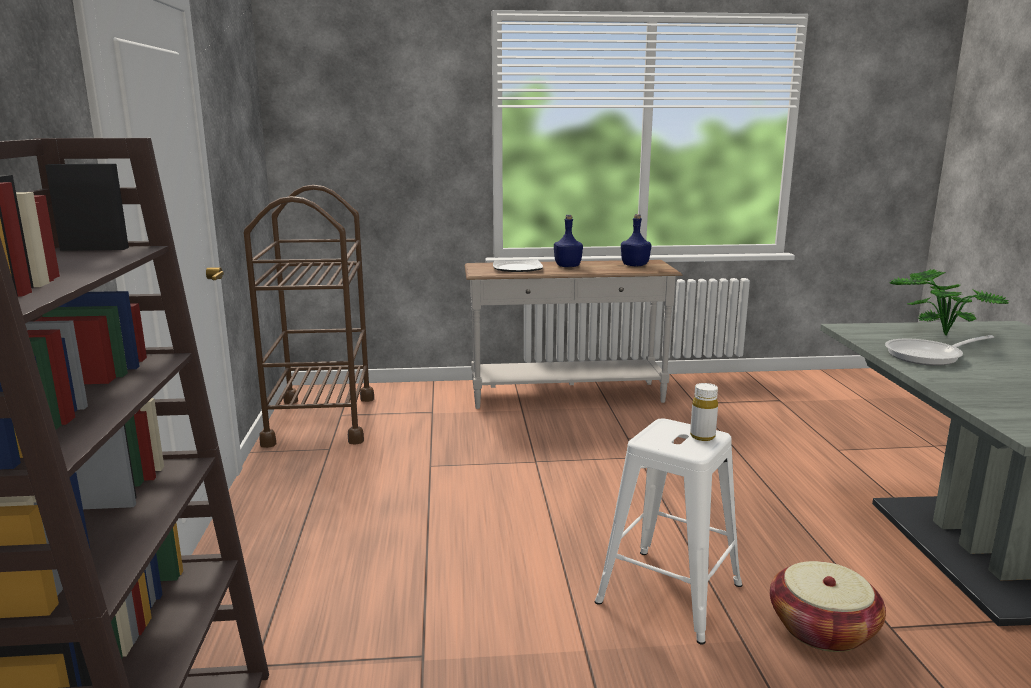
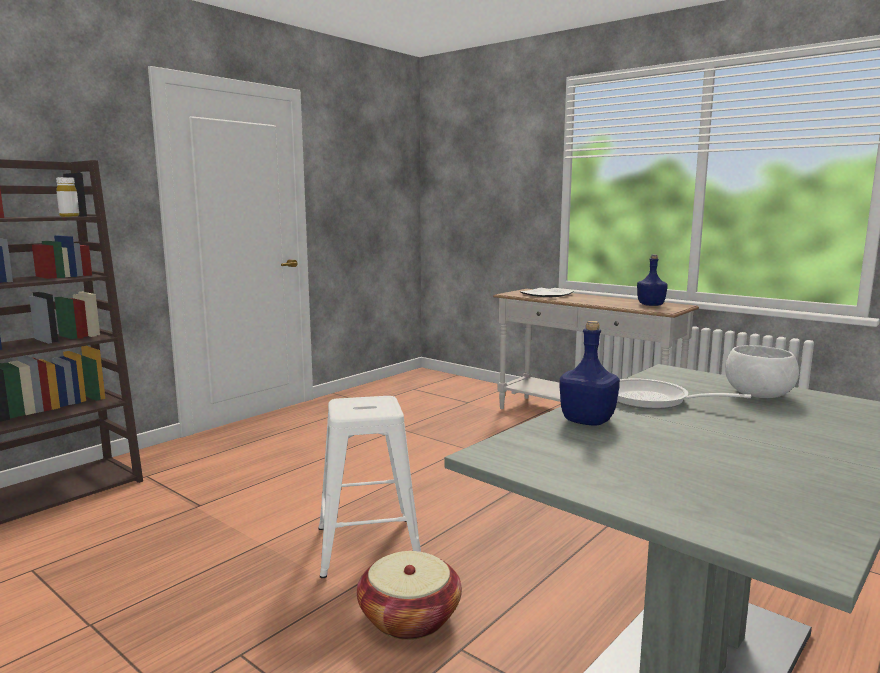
camera: 45 degrees right, 5 degrees down
brown cart [244,185,374,448] -> none
blue bottle [554,215,583,267] -> blue bottle moved to [559,321,620,425]
white bottle [690,383,718,441] -> white bottle moved to [56,177,79,217]
potted plant [889,269,1009,336] -> white bowl [725,345,799,398]

